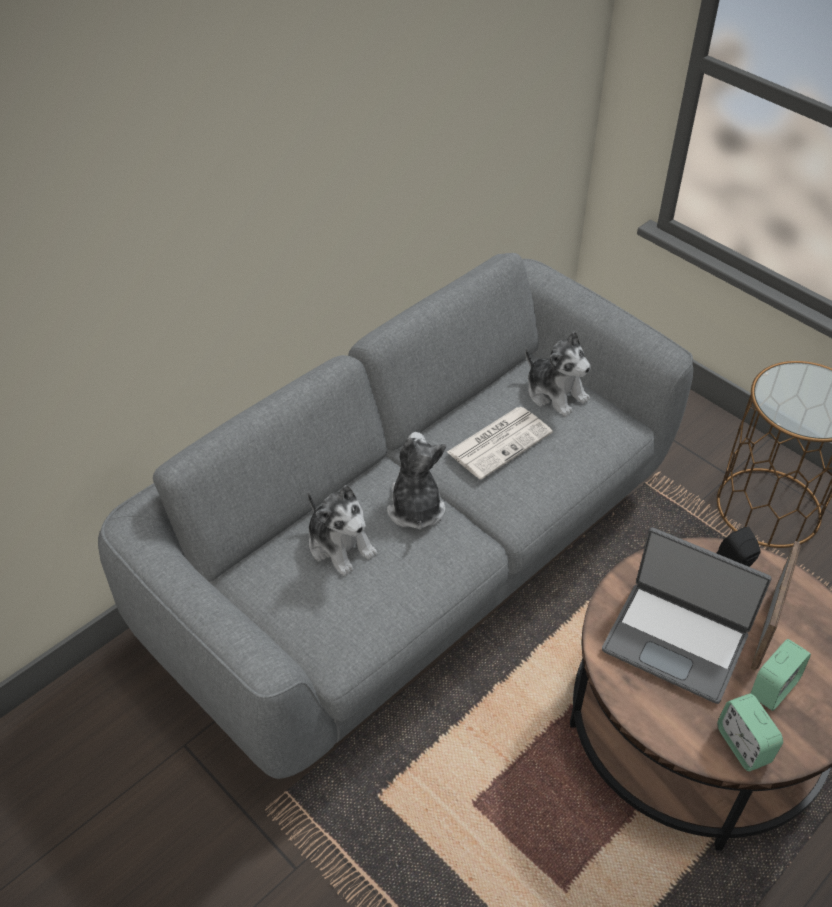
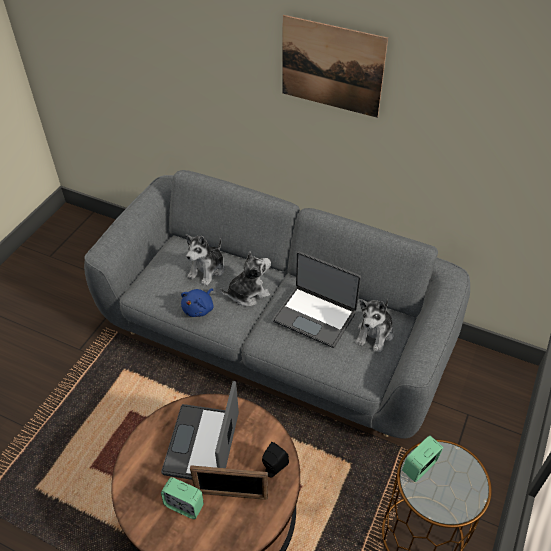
camera: 70 degrees right, 0 degrees up
newspaper [447,407,553,480] -> laptop [272,251,361,348]
alarm clock [717,694,783,771] -> alarm clock moved to [402,436,443,482]
none -> blue plush toy [181,289,213,317]
none -> picture [282,15,388,118]

